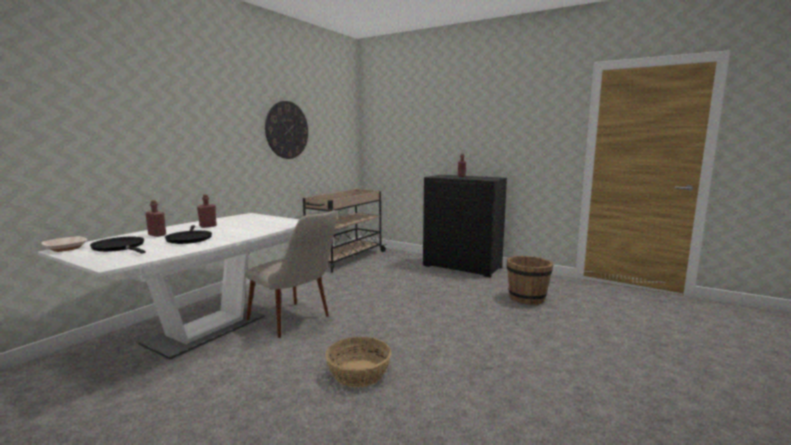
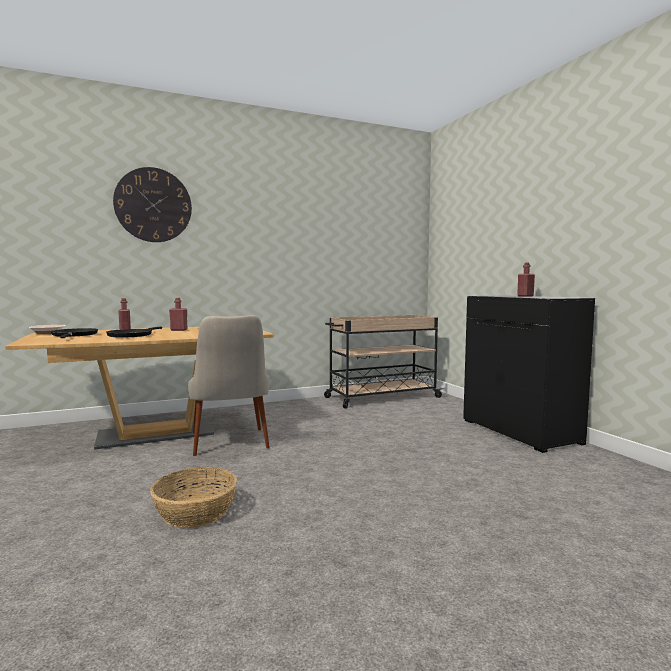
camera: 35 degrees right, 5 degrees down
white dining table [38,213,299,360] -> brown dining table [5,327,274,450]
wall clock [265,101,308,159] -> wall clock moved to [113,167,192,242]
brown bucket [507,256,553,305] -> none

